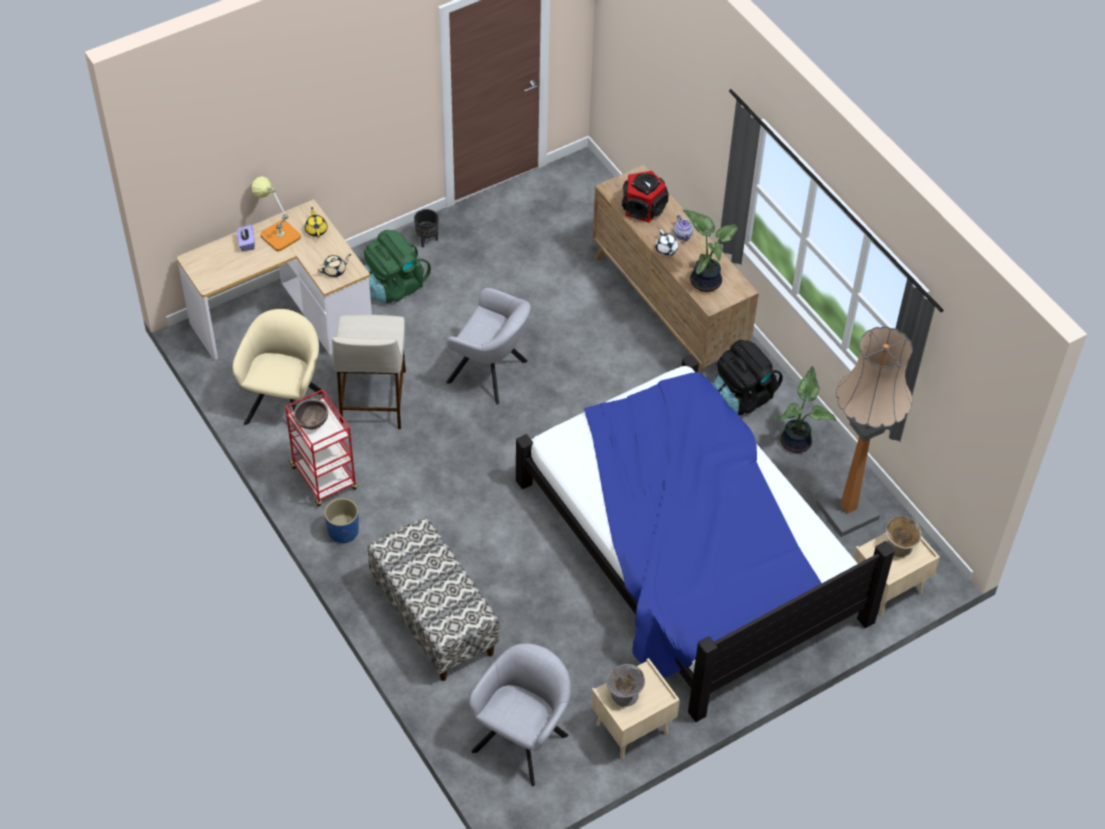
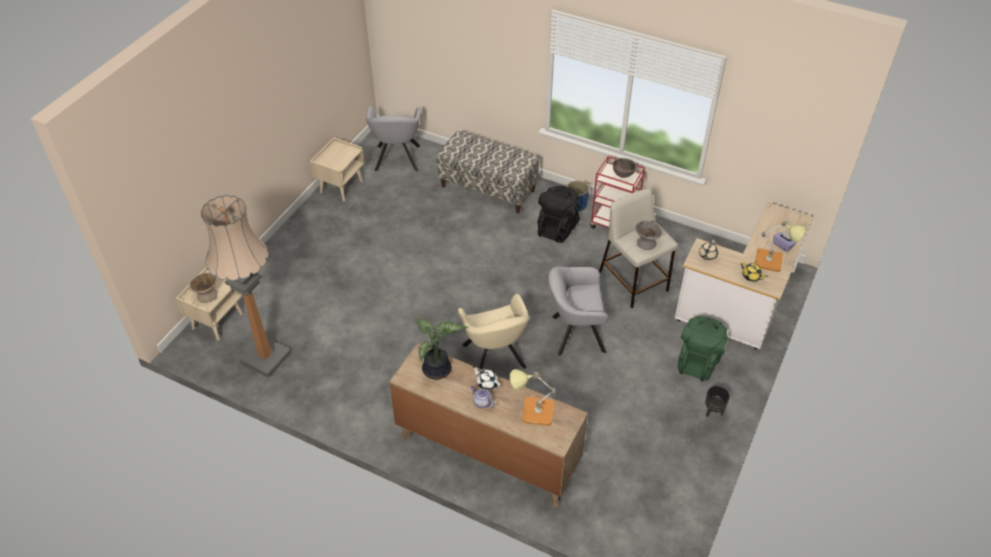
camera: 150 degrees right, 5 degrees down
beige armchair [233,309,322,425] -> beige armchair moved to [458,294,529,369]
bed [516,355,895,722] -> none
grey bowl [607,664,645,707] -> grey bowl moved to [635,221,662,250]
speaker [622,171,669,222] -> table lamp [510,369,556,426]
black backpack [713,340,783,415] -> black backpack moved to [537,186,580,243]
potted plant [775,366,836,453] -> none

